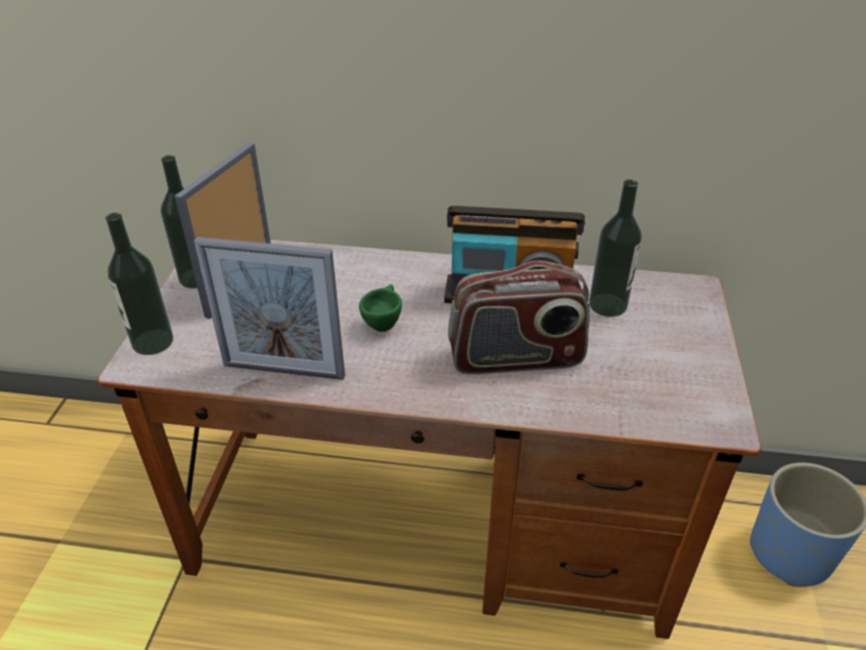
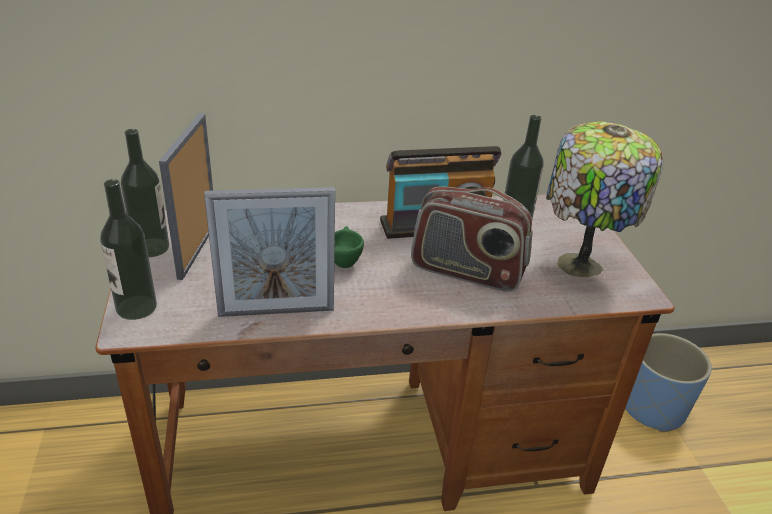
camera: 20 degrees left, 5 degrees down
radio [448,261,590,374] -> radio turned 45 degrees clockwise [411,186,533,292]
none -> table lamp [546,121,663,278]

